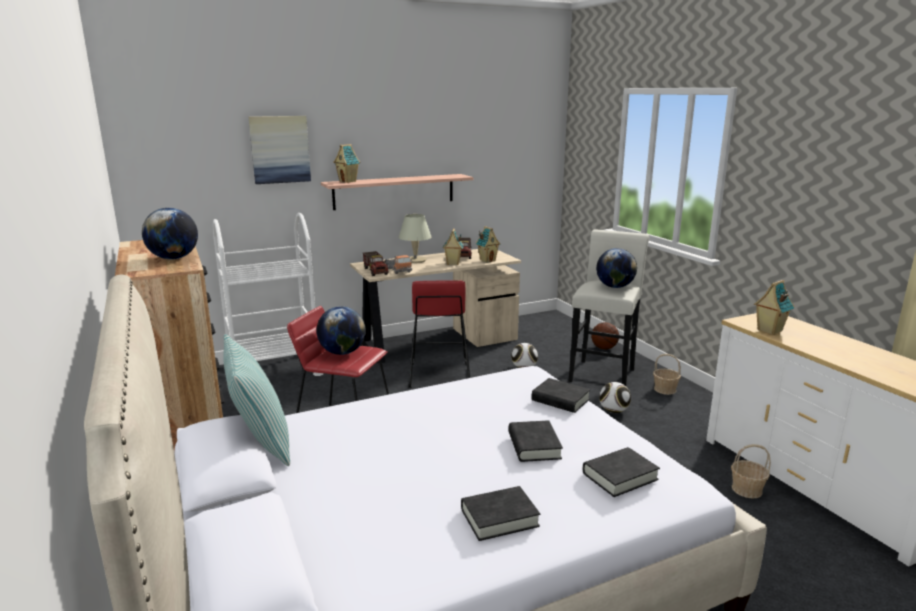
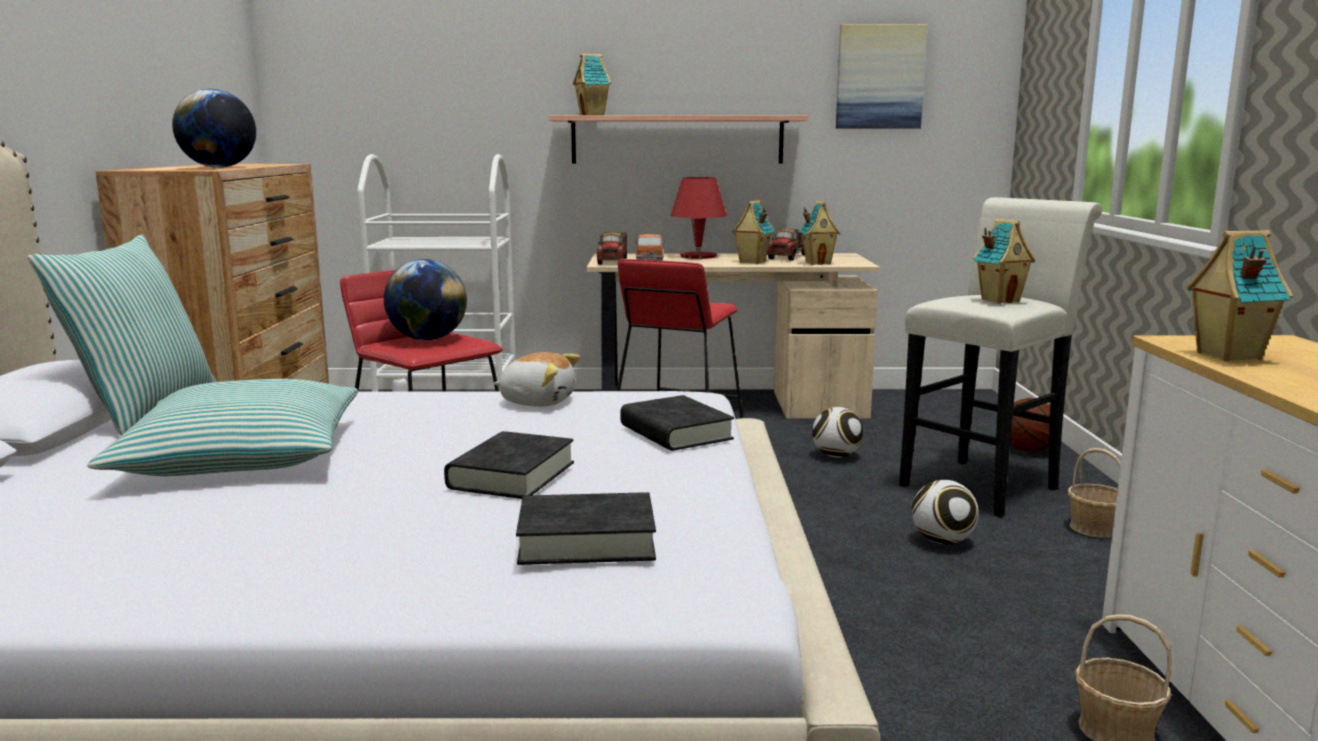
camera: 25 degrees right, 5 degrees down
picture [248,116,311,184] -> picture moved to [836,24,928,128]
beige table lamp [399,214,431,263] -> red table lamp [671,177,727,259]
black book [461,486,540,541] -> none
globe [596,248,637,288] -> toy house [973,219,1035,304]
none -> pillow [87,379,358,476]
none -> plush toy [493,352,580,407]

